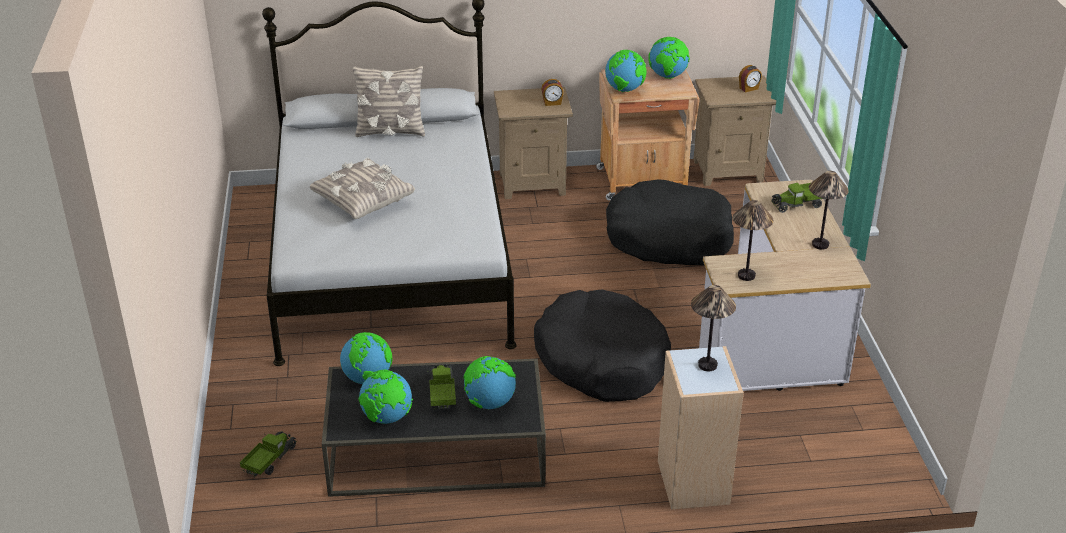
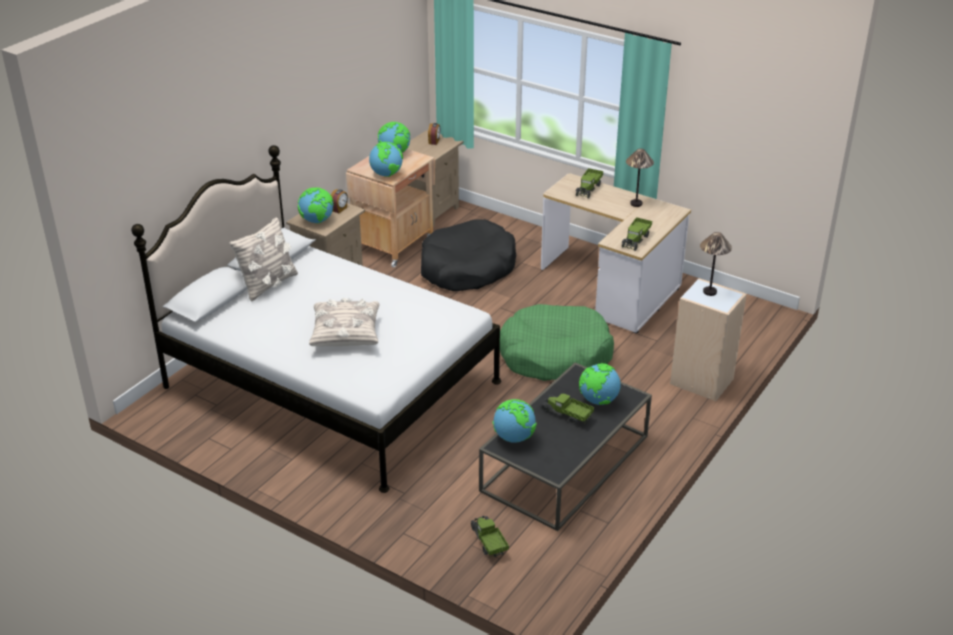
camera: 50 degrees left, 0 degrees up
globe [358,370,413,424] -> globe moved to [298,187,334,223]
black dog bed [534,289,671,402] -> green dog bed [500,304,614,381]
table lamp [733,200,774,281] -> toy truck [622,217,652,251]

